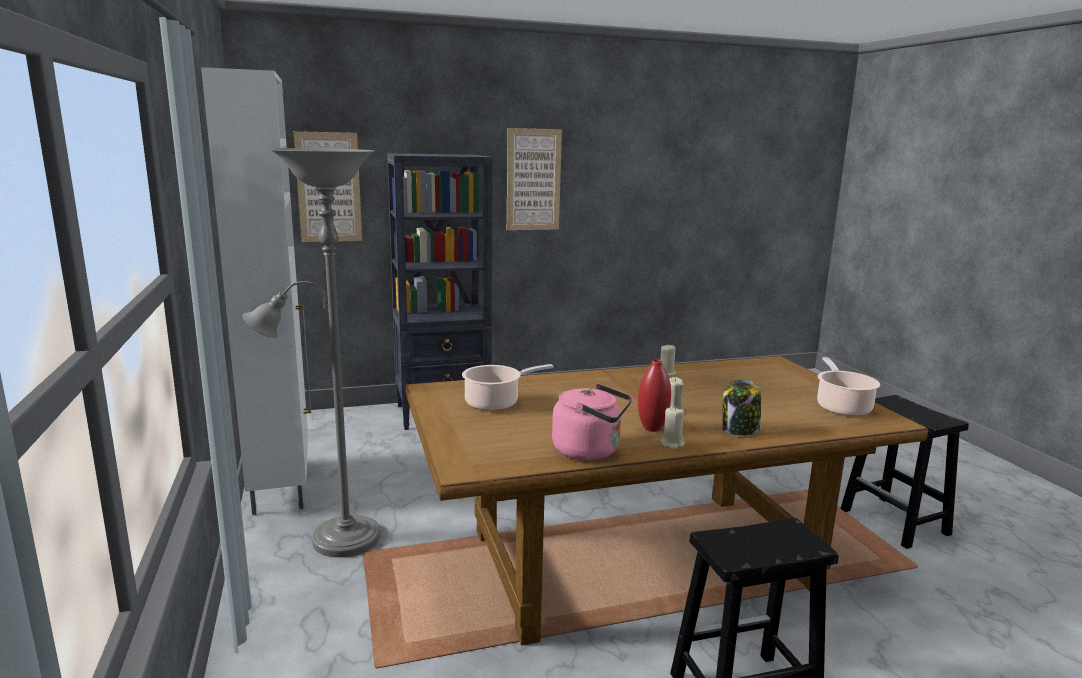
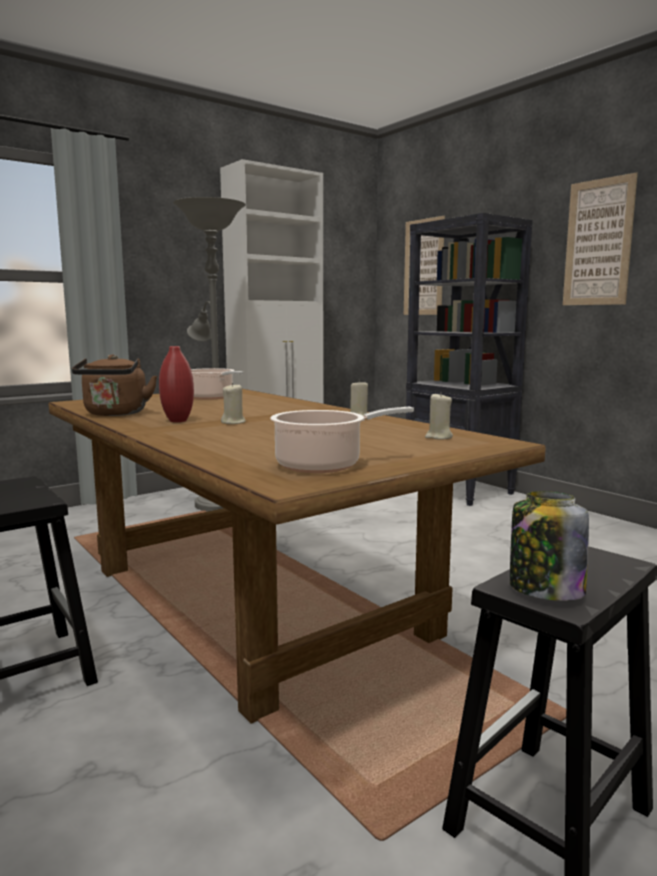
camera: 70 degrees right, 5 degrees down
pink kettle [552,384,632,461] -> brown kettle [72,354,157,416]
beige candle [661,407,685,449] -> beige candle moved to [425,392,453,440]
jar [723,380,761,436] -> jar moved to [510,491,589,601]

